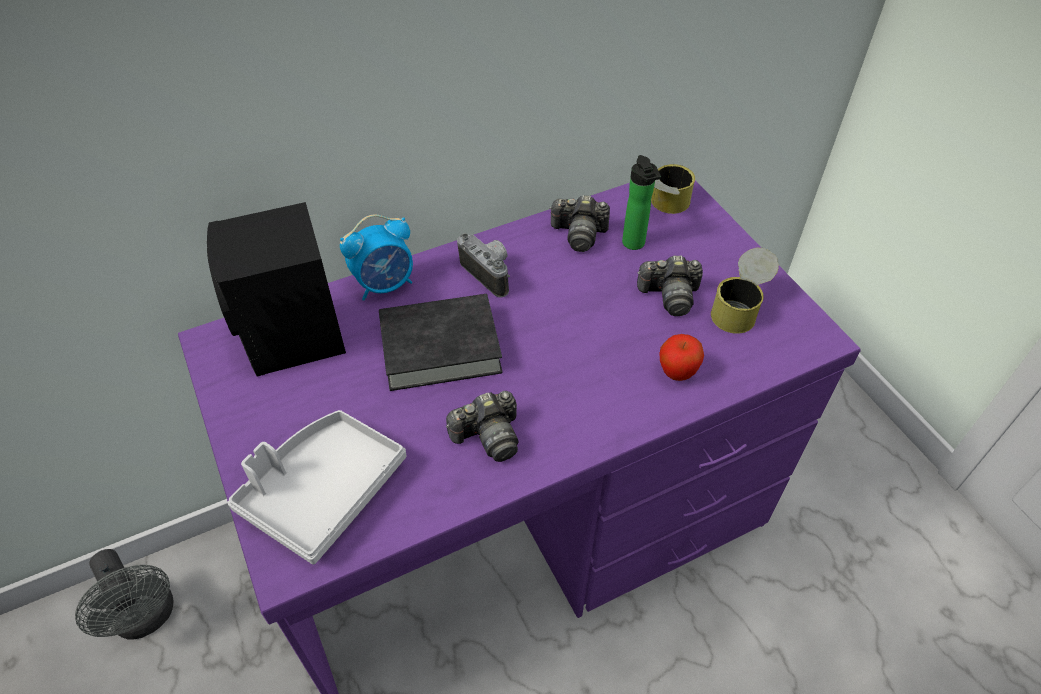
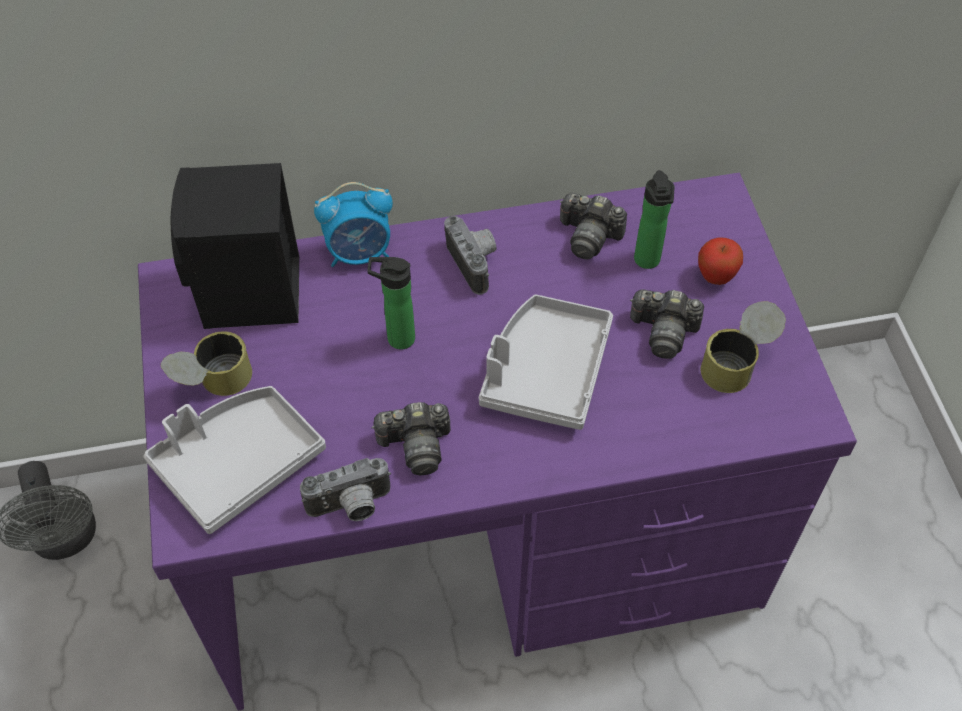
camera: 15 degrees right, 5 degrees up
black book [379,294,502,391] -> bottle [367,257,415,349]
can [651,164,695,214] -> can moved to [161,331,252,396]
apple [659,334,704,381] -> apple moved to [698,237,743,285]
none -> camera [300,458,391,521]
none -> grey tray [479,294,613,430]

